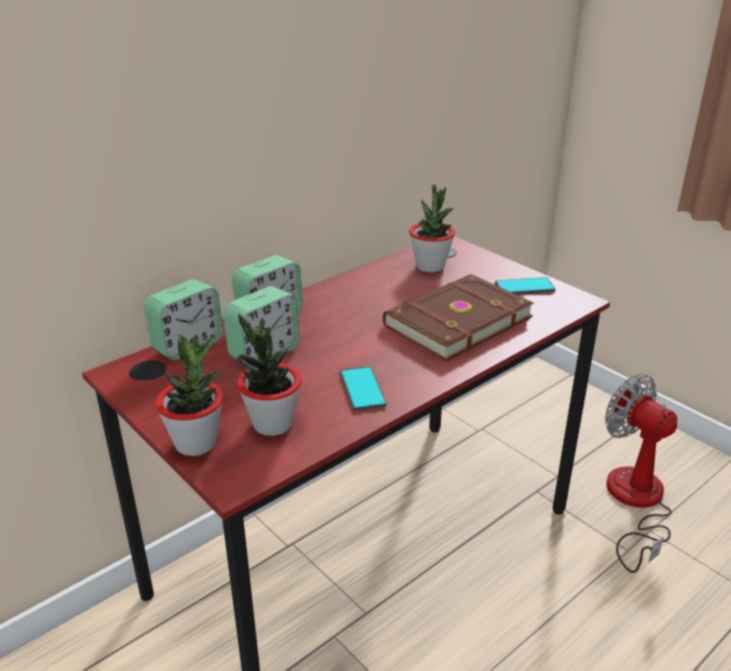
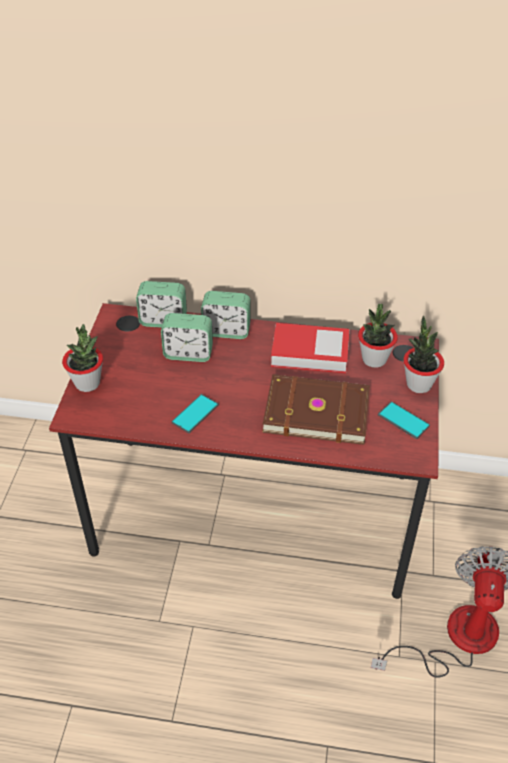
camera: 50 degrees right, 15 degrees up
potted plant [237,313,302,436] -> potted plant moved to [404,316,444,393]
none -> book [271,323,349,373]

